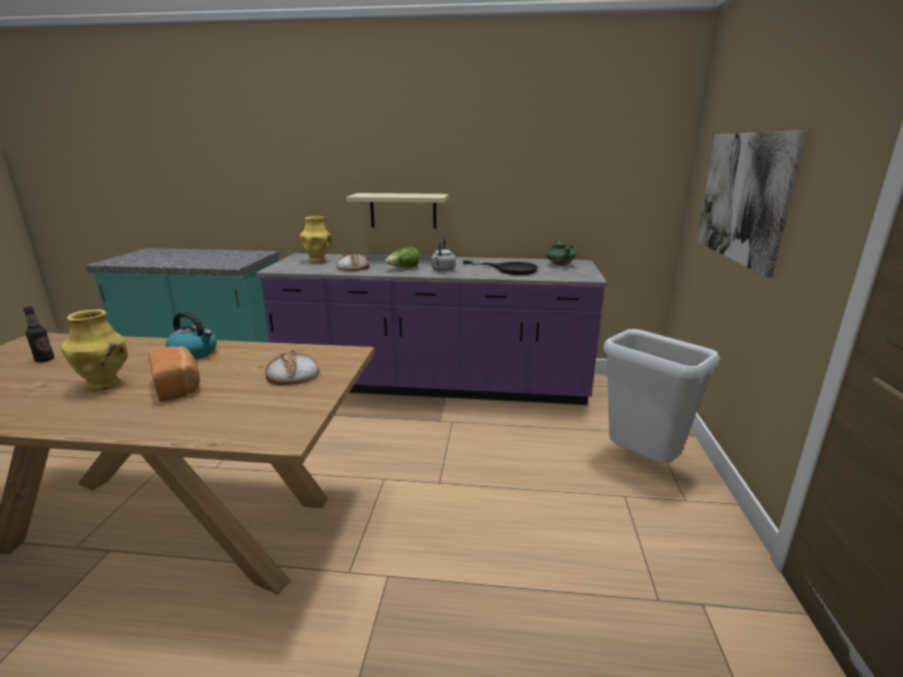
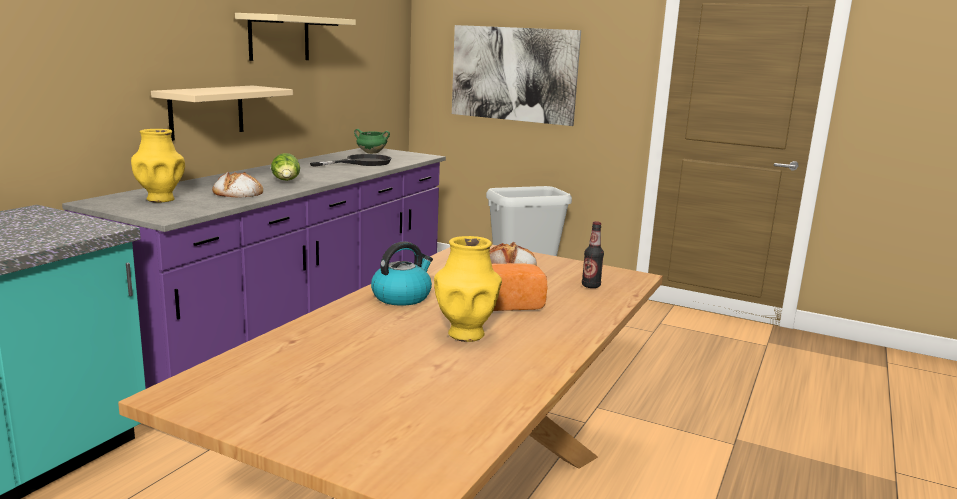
camera: 70 degrees left, 5 degrees down
bottle [23,306,54,362] -> bottle moved to [582,221,604,288]
grey kettle [431,238,456,271] -> none
none -> beige shelf [235,13,356,61]

